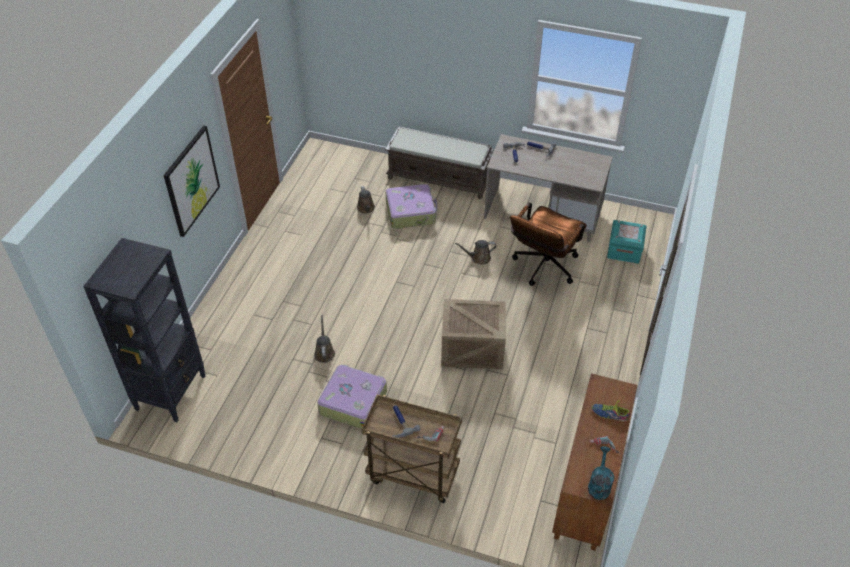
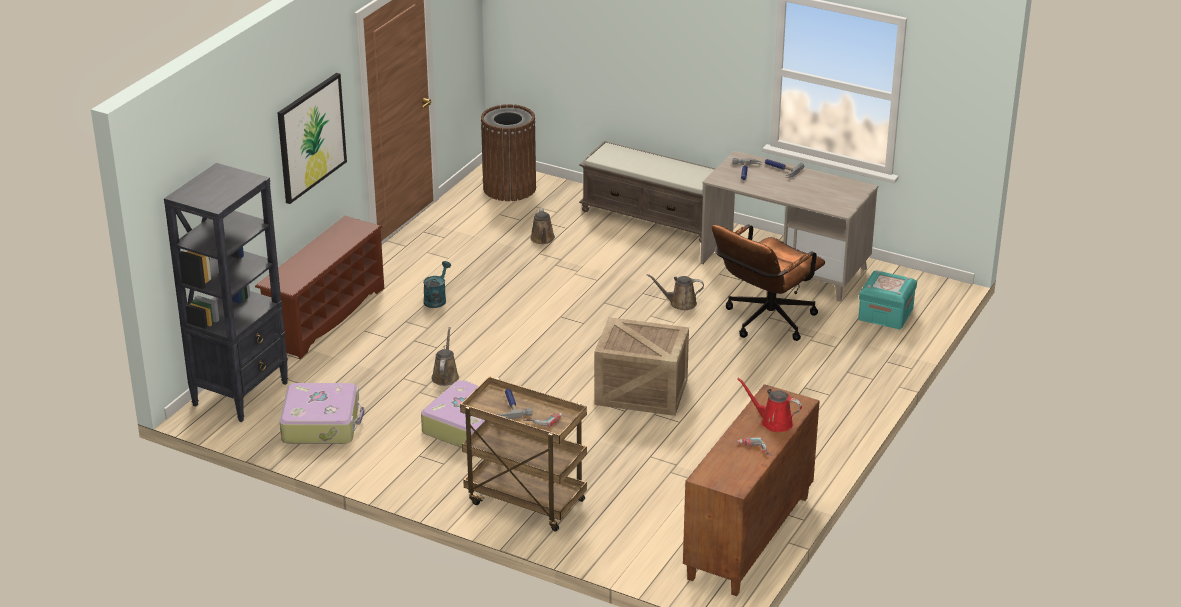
camera: 10 degrees right, 15 degrees down
suitcase [386,184,437,229] -> suitcase moved to [280,383,365,444]
turquoise watering can [588,446,614,500] -> turquoise watering can moved to [423,261,451,308]
shoe [592,400,630,422] -> red watering can [737,378,802,432]
none -> brown shoe rack [255,216,384,359]
none -> brown trash can [481,104,536,201]

